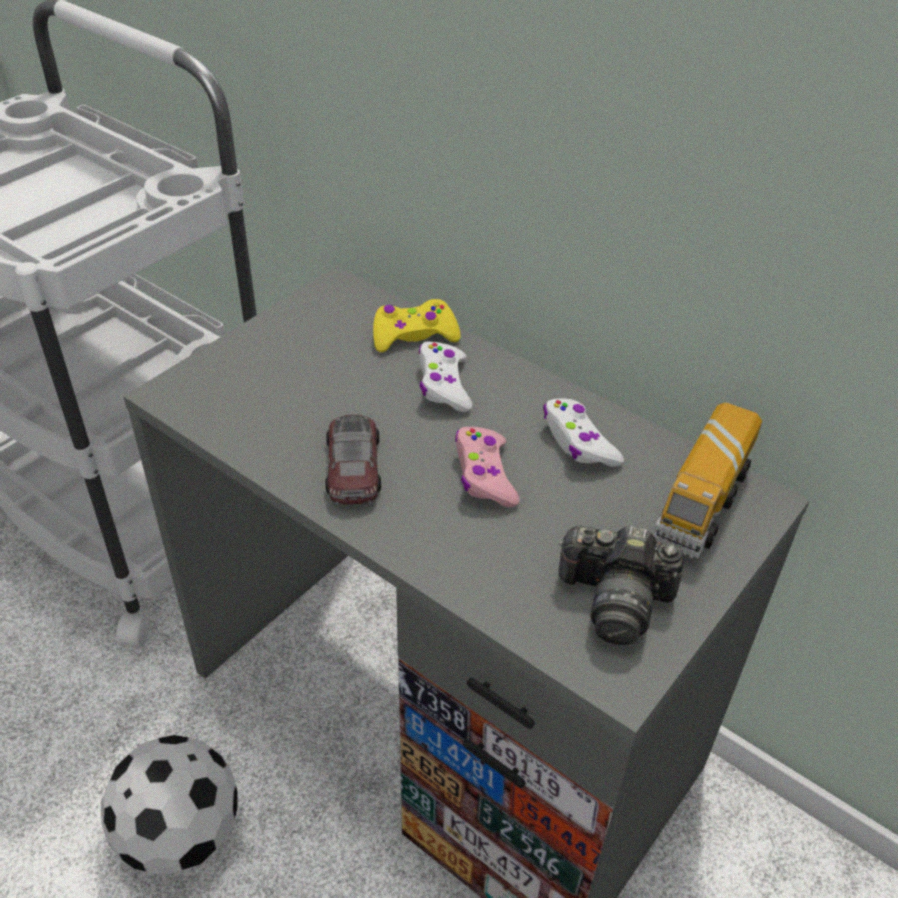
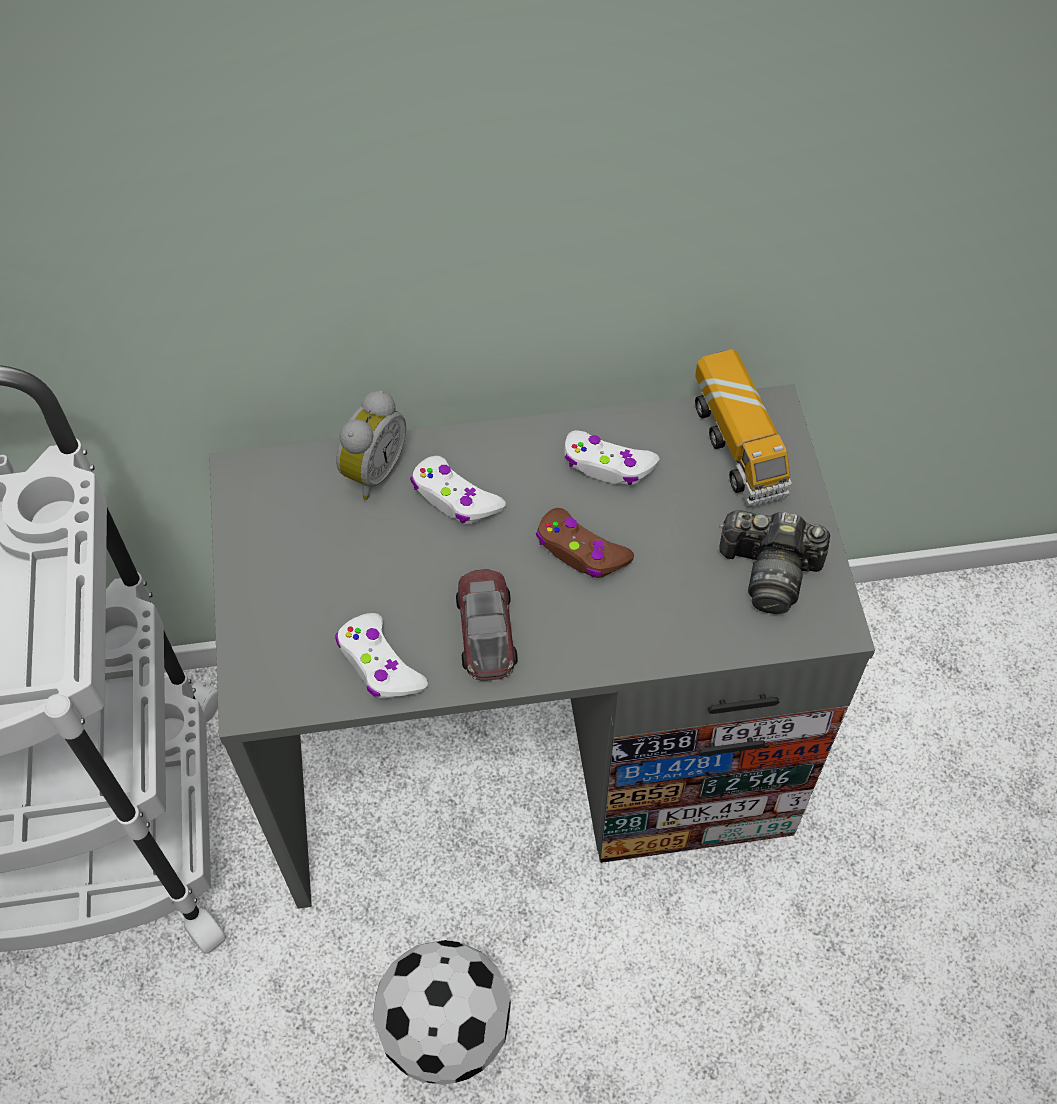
camera: 45 degrees left, 15 degrees up
toy car [325,415,381,505] -> toy car turned 135 degrees counterclockwise [456,569,518,681]
yellow game controller [373,299,461,352] -> alarm clock [336,390,406,500]
pink game controller [455,427,520,507] -> brown game controller [536,508,634,578]
camera [558,525,685,645] -> camera turned 45 degrees clockwise [719,510,830,614]
none -> white game controller [335,613,428,699]

